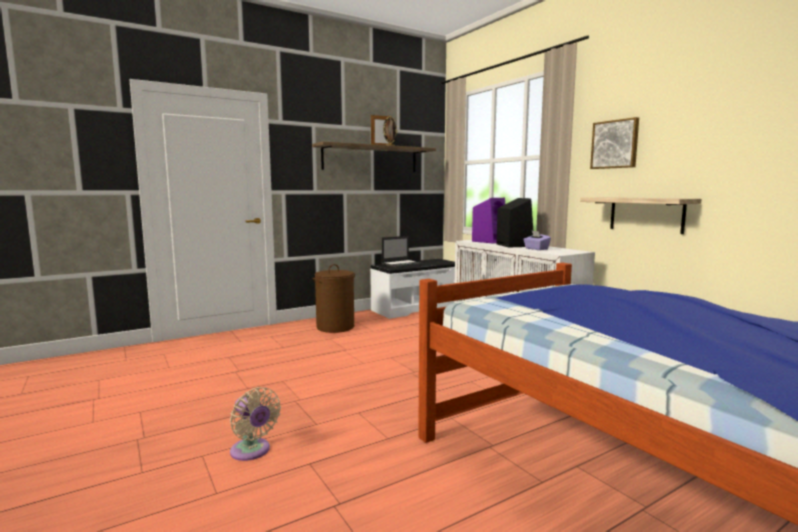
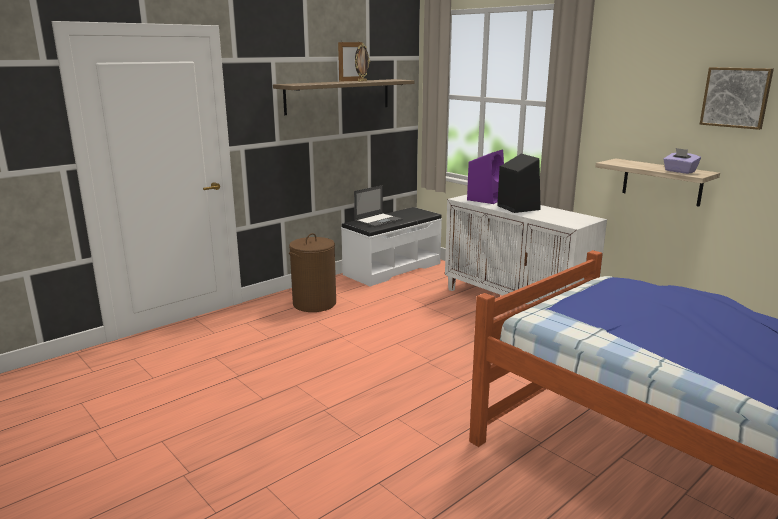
camera: 10 degrees left, 10 degrees up
beige fan [230,387,281,461] -> none
purple tissue box [523,230,551,250] -> purple tissue box moved to [663,148,701,174]
picture [590,117,639,169] -> picture moved to [700,67,774,130]

